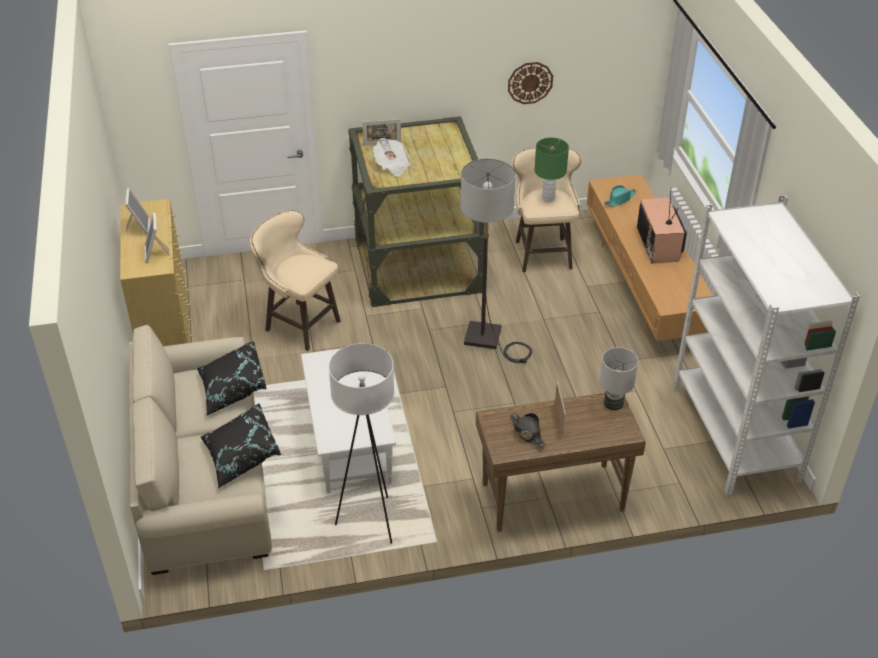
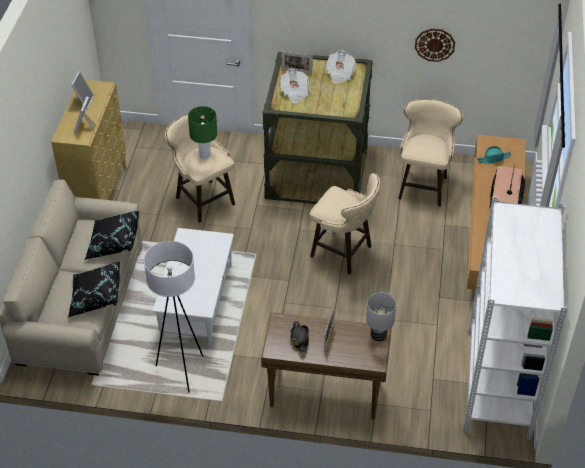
camera: 20 degrees right, 5 degrees up
floor lamp [461,159,532,363] -> beige stool [310,173,380,274]
green table lamp [534,138,569,202] -> green table lamp moved to [188,106,217,159]
none -> newspaper [326,50,356,84]

